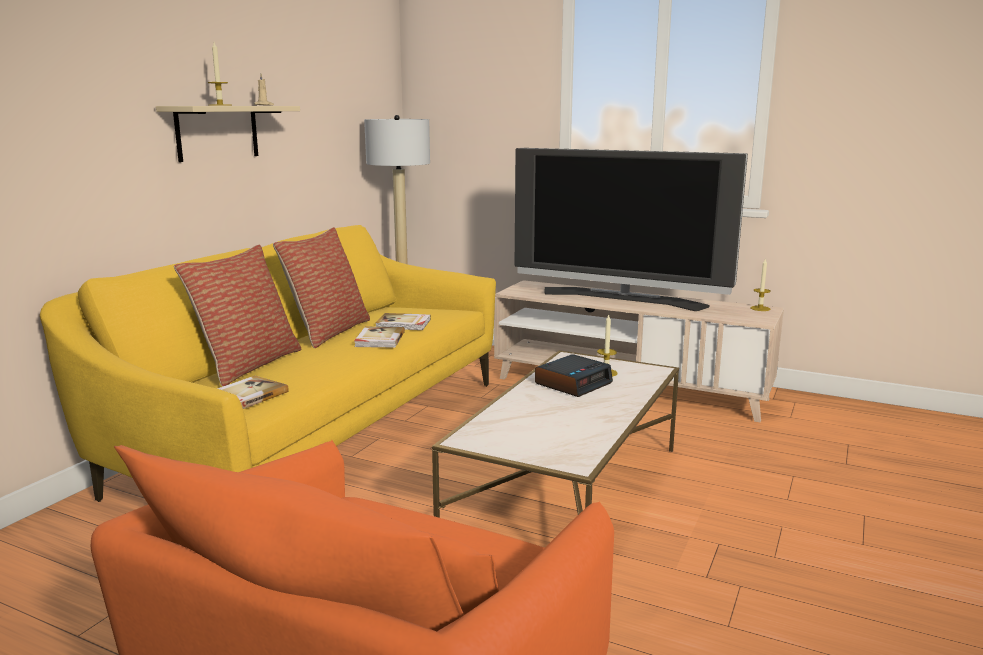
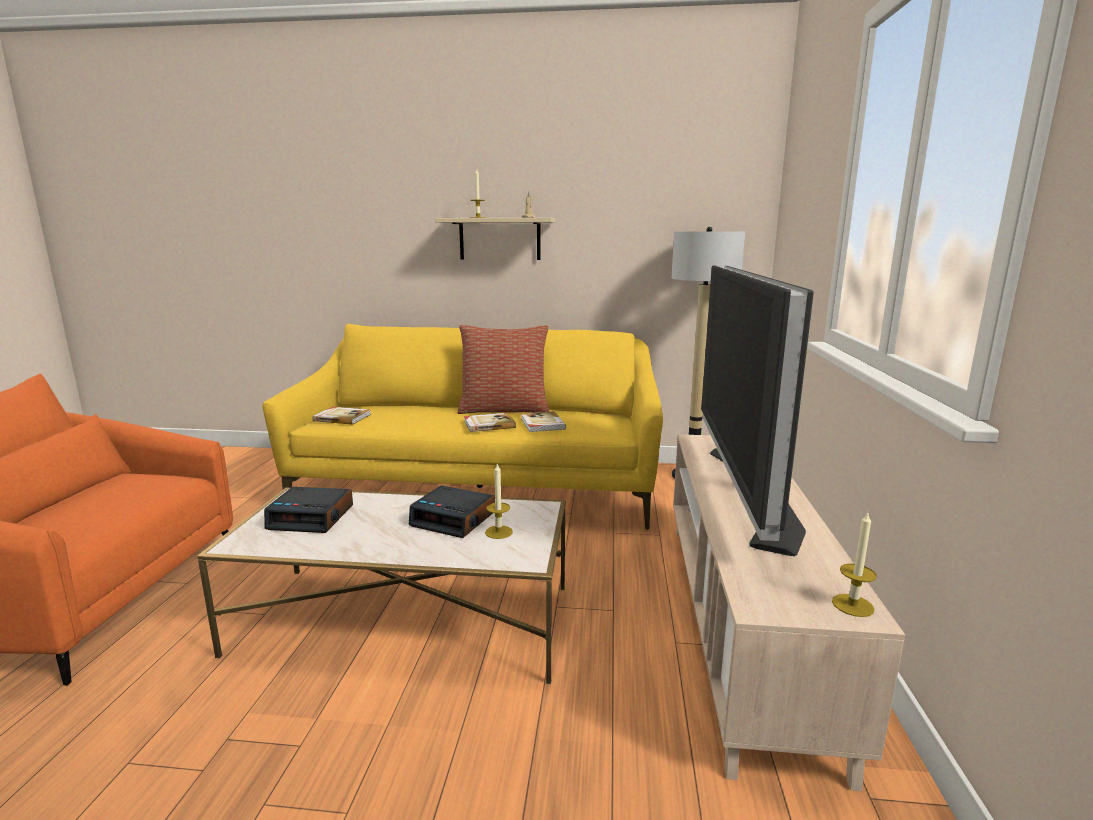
camera: 70 degrees right, 0 degrees up
pillow [174,245,301,387] -> none
none -> alarm clock [264,487,353,533]

